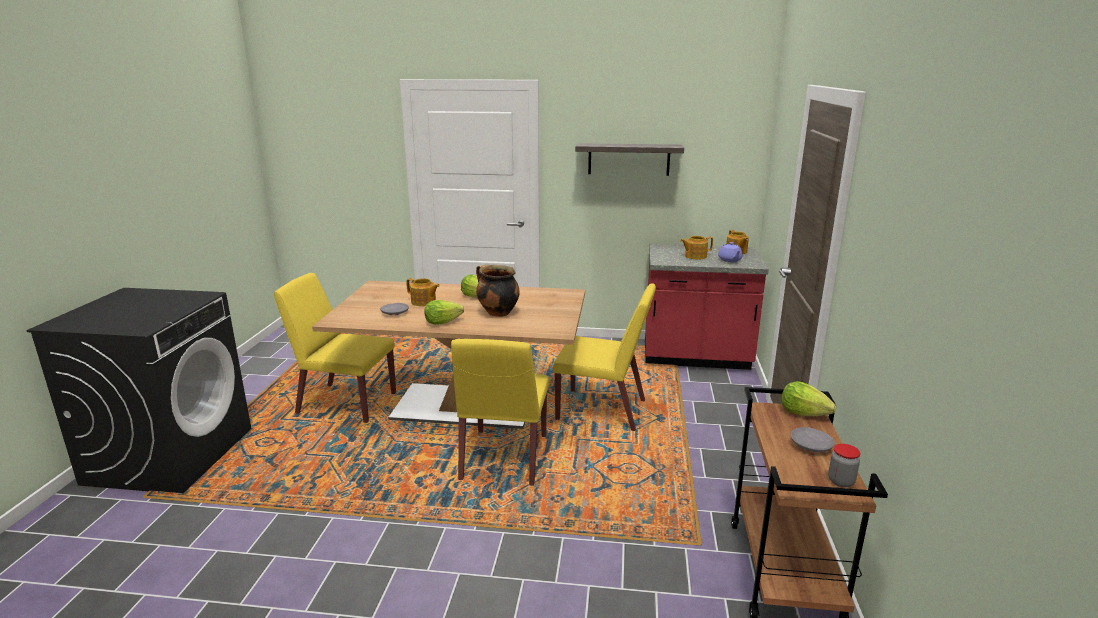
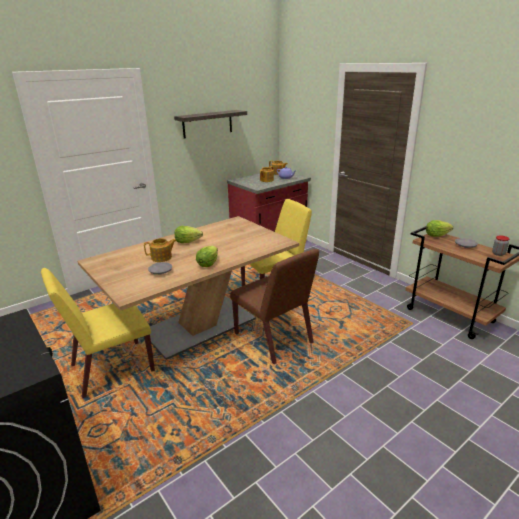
camera: 45 degrees left, 5 degrees up
yellow chair [451,339,549,486] -> brown chair [230,249,319,364]
cooking pot [476,265,520,317] -> none

